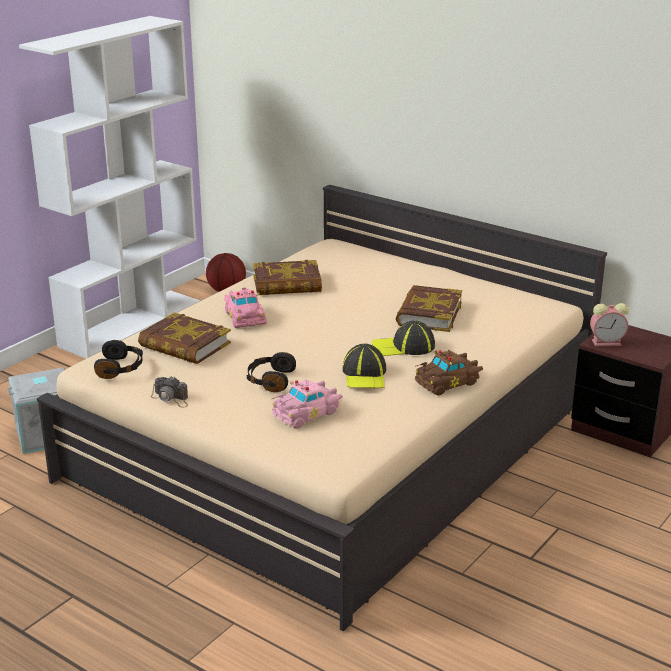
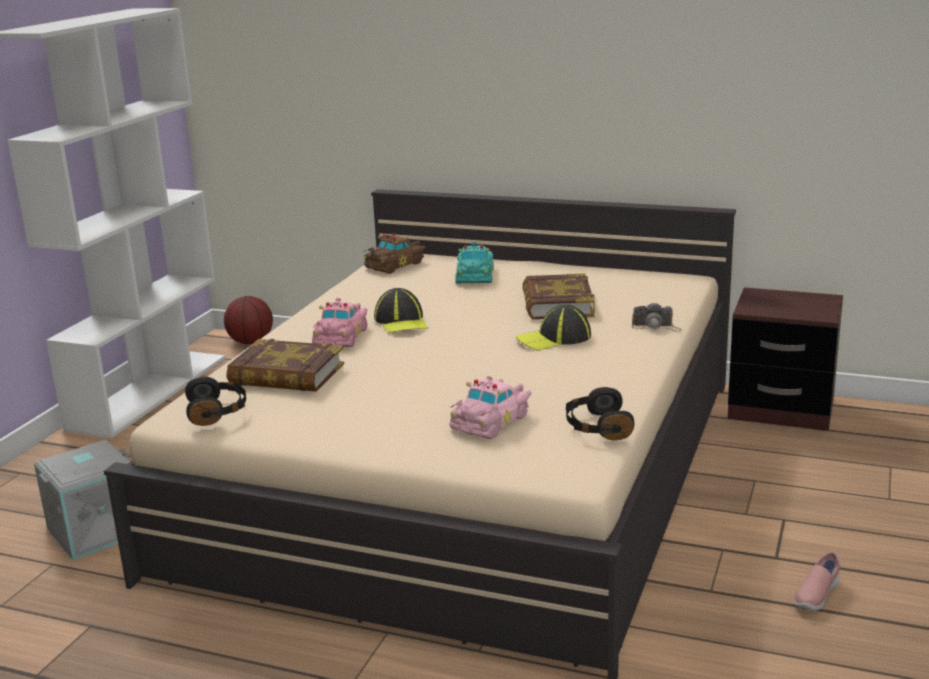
camera: 15 degrees left, 5 degrees down
camera [151,376,188,408] -> camera moved to [632,302,682,331]
pink toy car [224,288,267,328] -> pink toy car turned 45 degrees clockwise [312,298,368,347]
black headphones [247,352,296,392] -> black headphones moved to [566,387,634,440]
book [253,260,322,295] -> none
cap [342,344,386,388] -> cap moved to [374,288,428,333]
brown toy car [415,350,483,395] -> brown toy car moved to [363,232,426,274]
alarm clock [590,303,629,346] -> none
none -> turquoise toy car [455,242,494,284]
none -> pink shoe [794,551,840,611]

